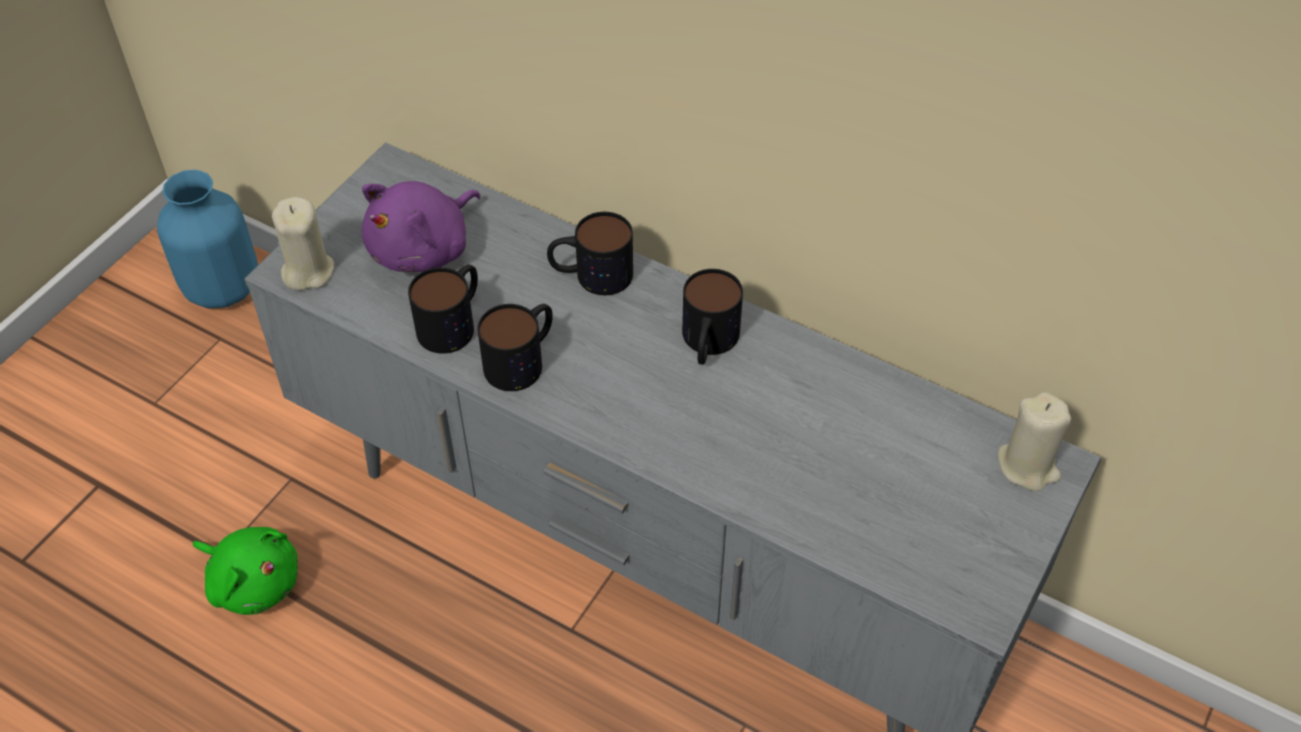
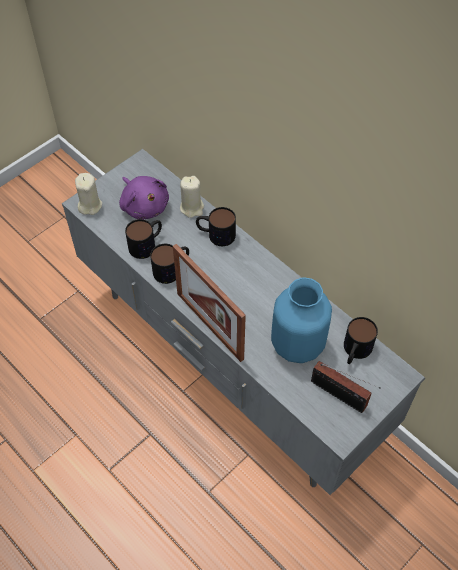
camera: 15 degrees right, 5 degrees up
blue vase [157,170,258,308] -> blue vase moved to [271,277,332,363]
green plush toy [193,527,298,615] -> none
purple plush toy [362,181,481,272] -> purple plush toy turned 90 degrees counterclockwise [119,176,169,220]
mug [682,269,743,365] -> mug moved to [344,317,378,364]
beige candle [998,392,1071,491] -> beige candle moved to [180,176,204,218]
none -> picture frame [173,244,246,362]
none -> radio [311,361,381,413]

